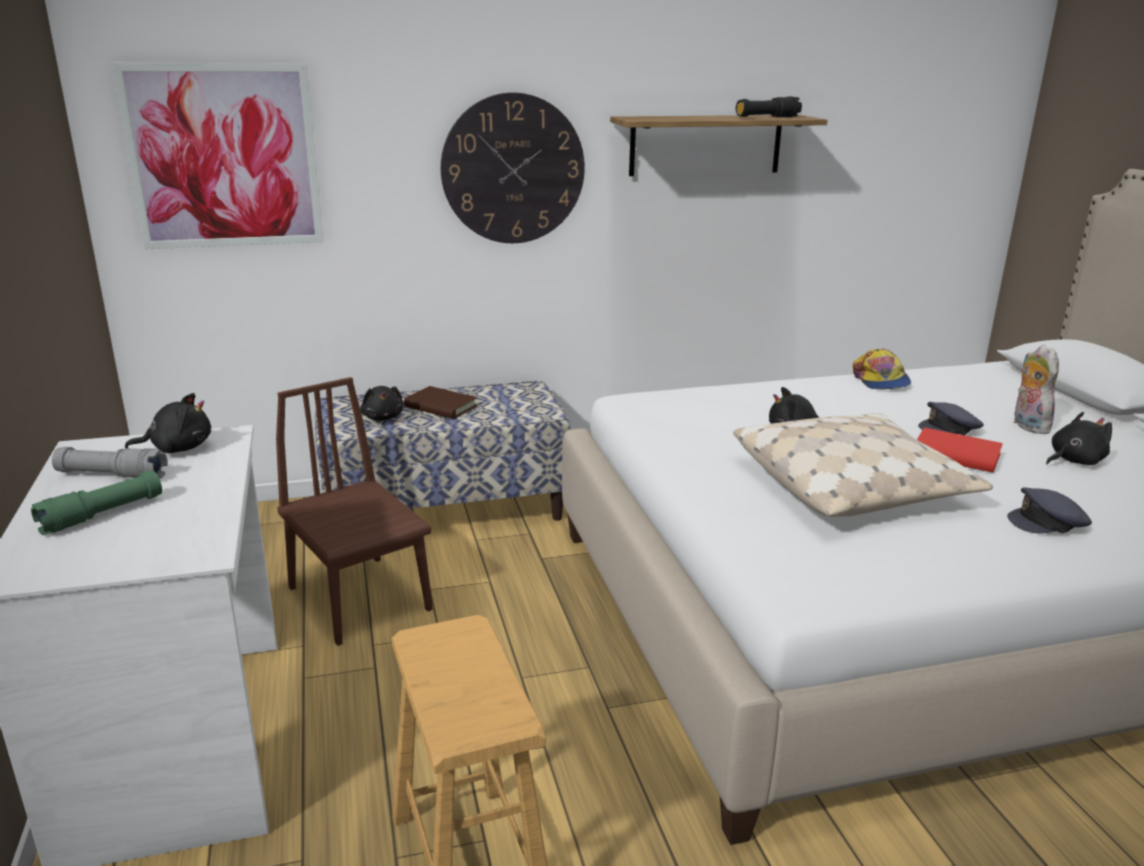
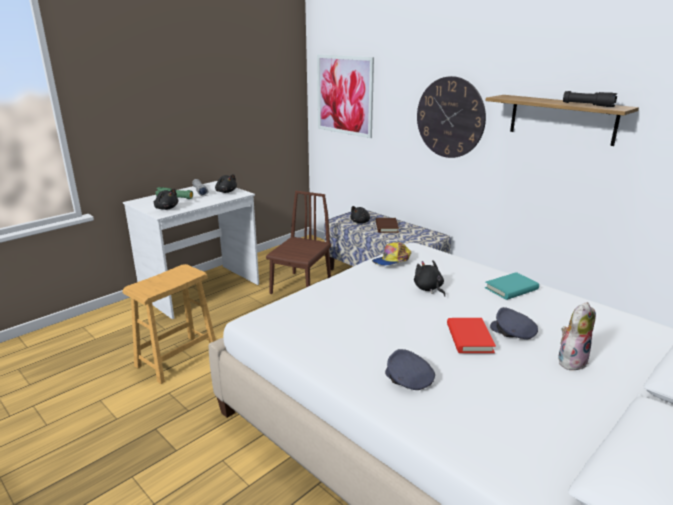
camera: 60 degrees right, 0 degrees up
beige pillow [733,413,993,517] -> none
cap [853,349,911,390] -> cap moved to [372,242,411,266]
black plush toy [1046,412,1112,465] -> black plush toy moved to [154,189,178,210]
none -> turquoise book [485,272,539,300]

